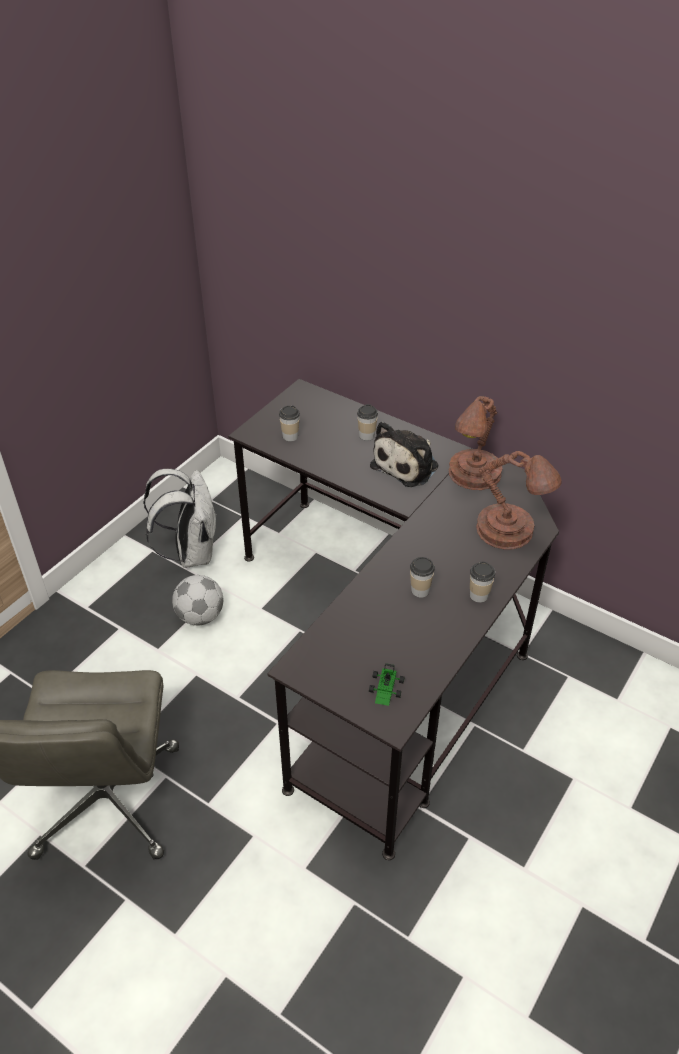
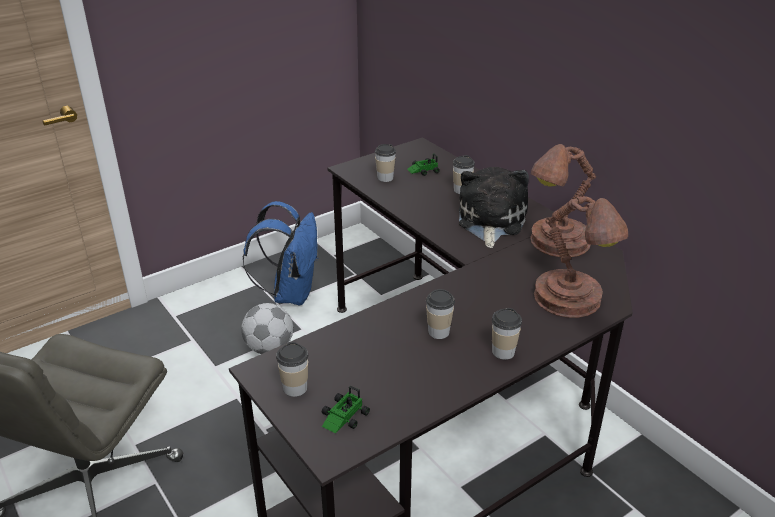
camera: 20 degrees right, 10 degrees down
white backpack [143,469,217,568] -> blue backpack [243,201,318,306]
plush toy [370,421,438,487] -> plush toy turned 135 degrees clockwise [459,167,529,248]
none -> cup [276,342,308,397]
none -> toy car [407,153,440,176]

